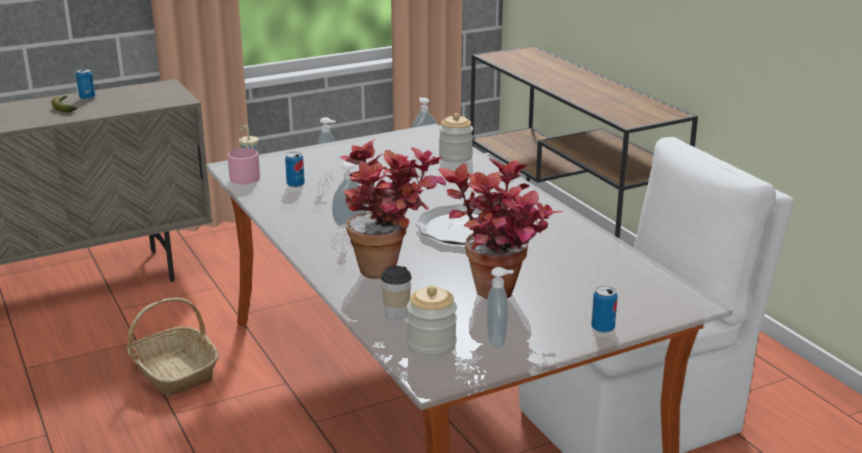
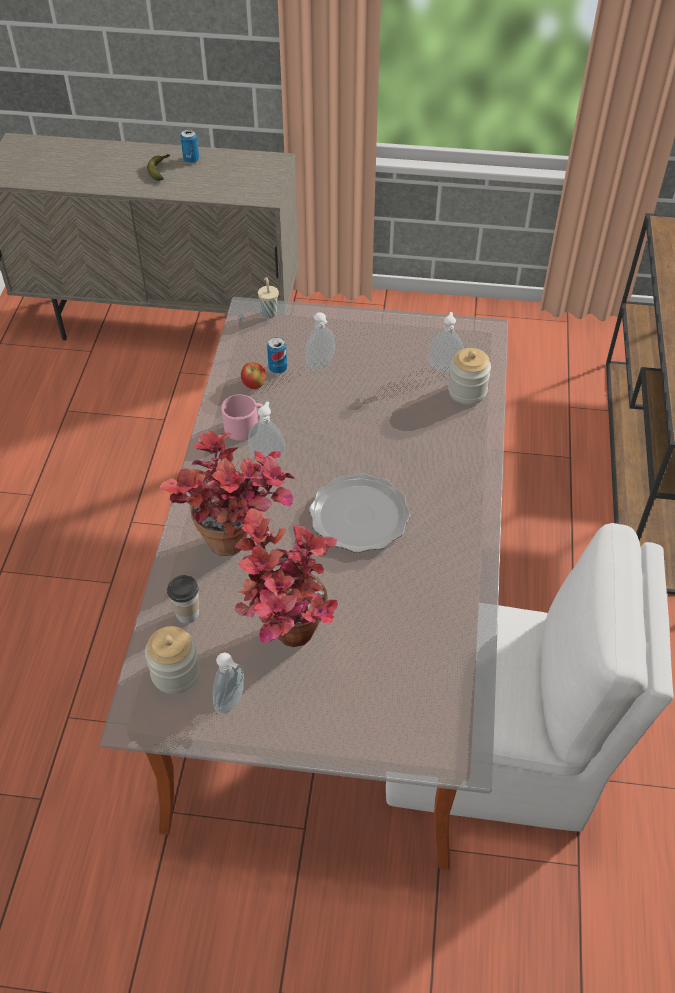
camera: 35 degrees right, 25 degrees up
basket [127,298,219,396] -> none
pink mug [227,148,260,184] -> pink mug moved to [221,395,263,441]
can [591,286,618,333] -> none
none -> apple [241,362,266,389]

